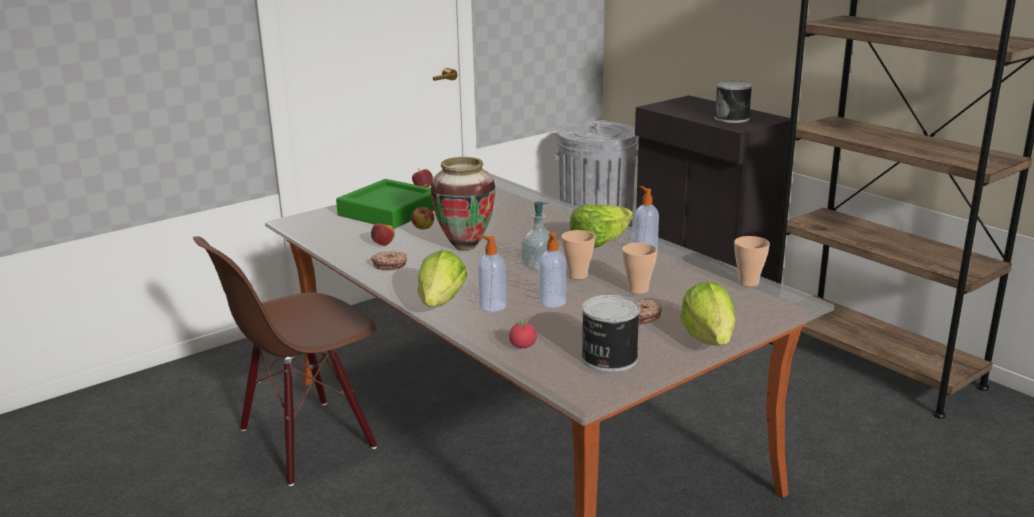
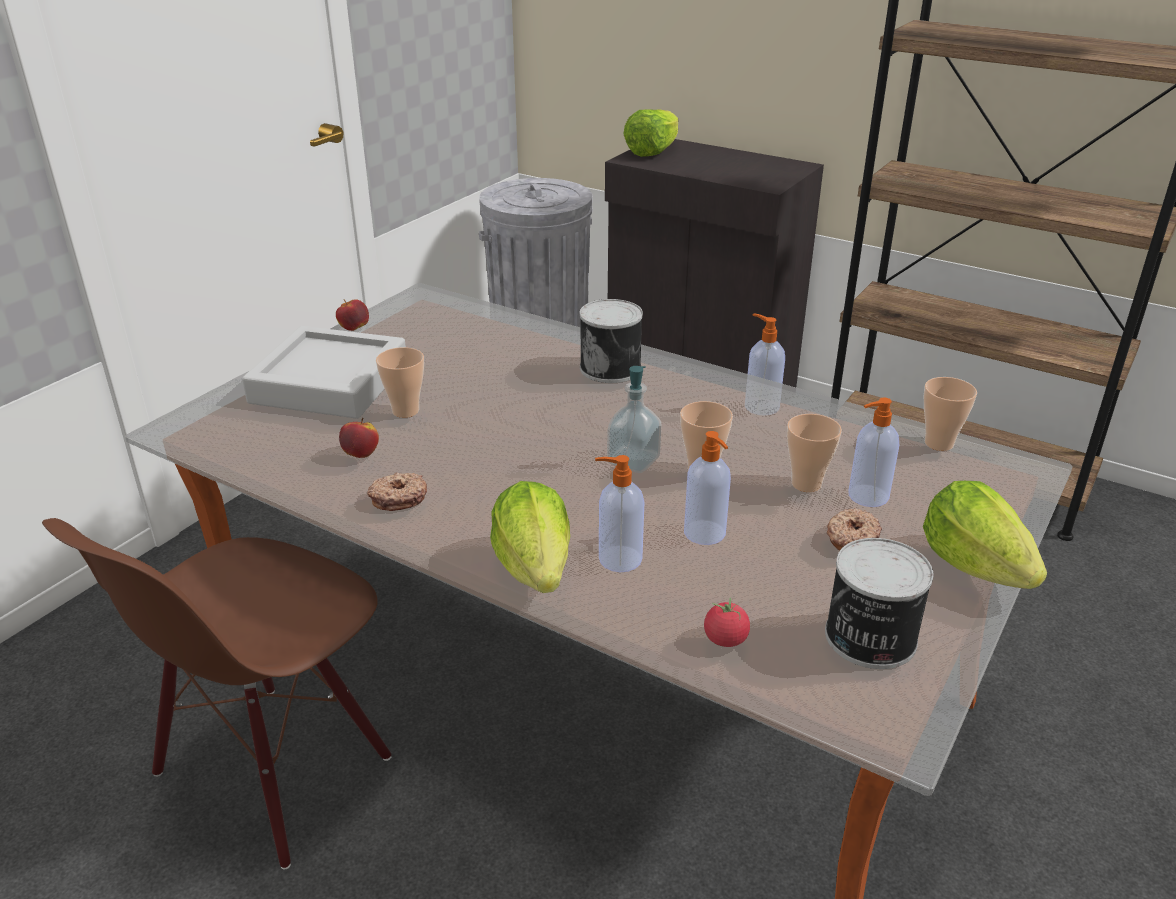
camera: 20 degrees left, 10 degrees up
green tray [336,179,434,229] -> grey tray [242,326,406,419]
apple [411,207,434,230] -> cup [376,347,424,418]
vase [430,157,495,251] -> none
lettuce [569,204,633,247] -> lettuce moved to [623,109,678,157]
can [715,80,752,123] -> can moved to [580,299,643,383]
none -> soap dispenser [848,398,899,507]

